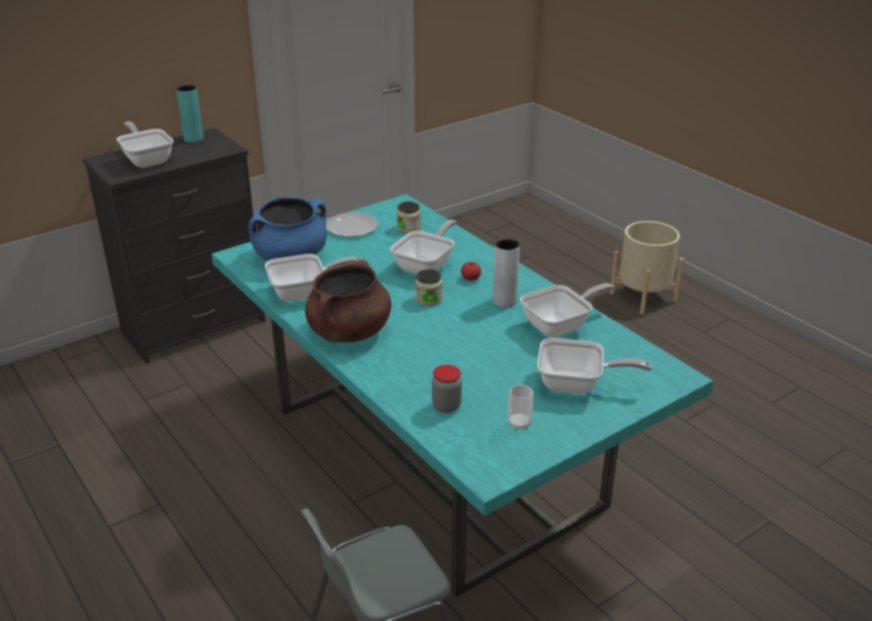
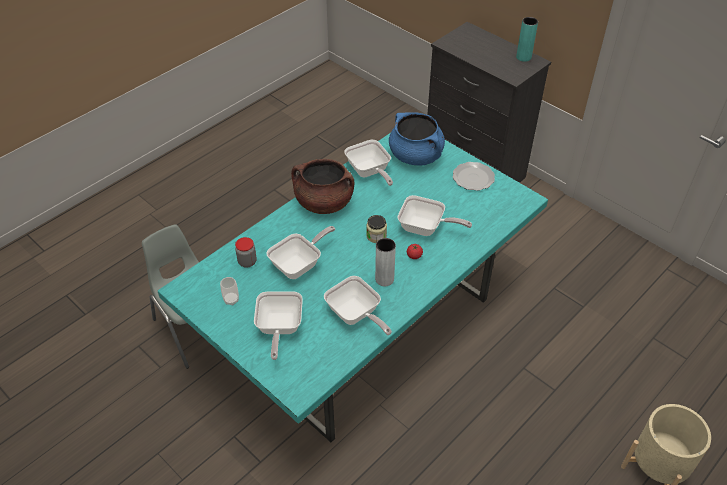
camera: 80 degrees right, 15 degrees up
frying pan [117,121,174,168] -> frying pan moved to [266,226,335,279]
jar [397,201,421,233] -> none

